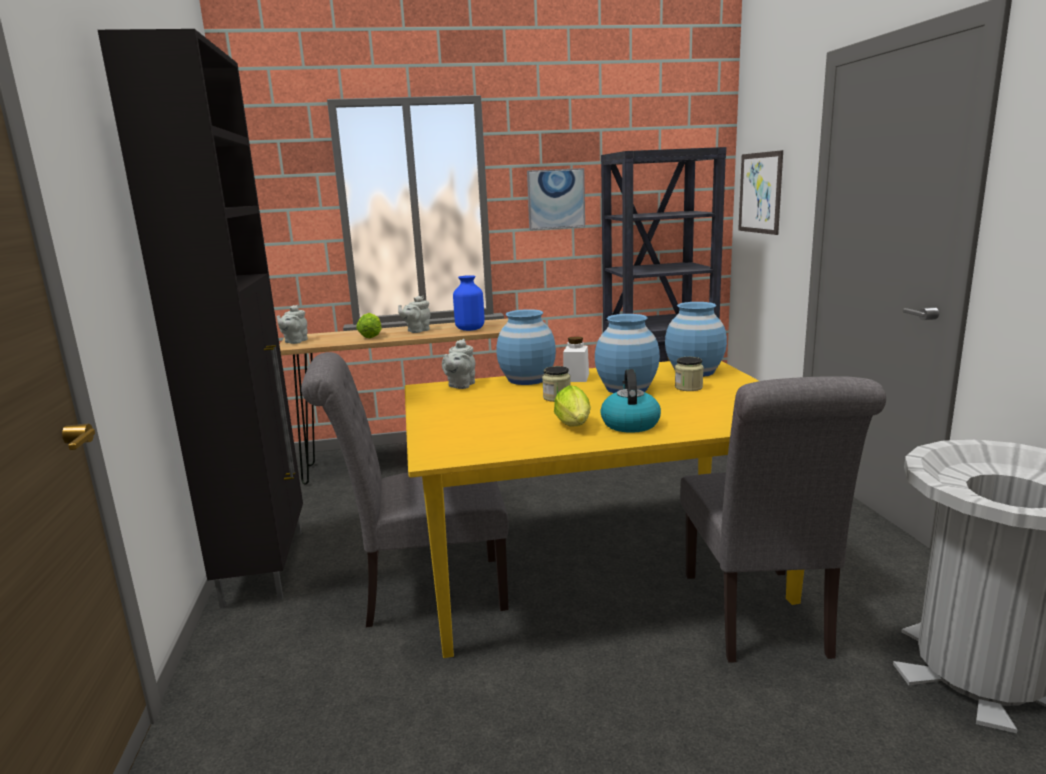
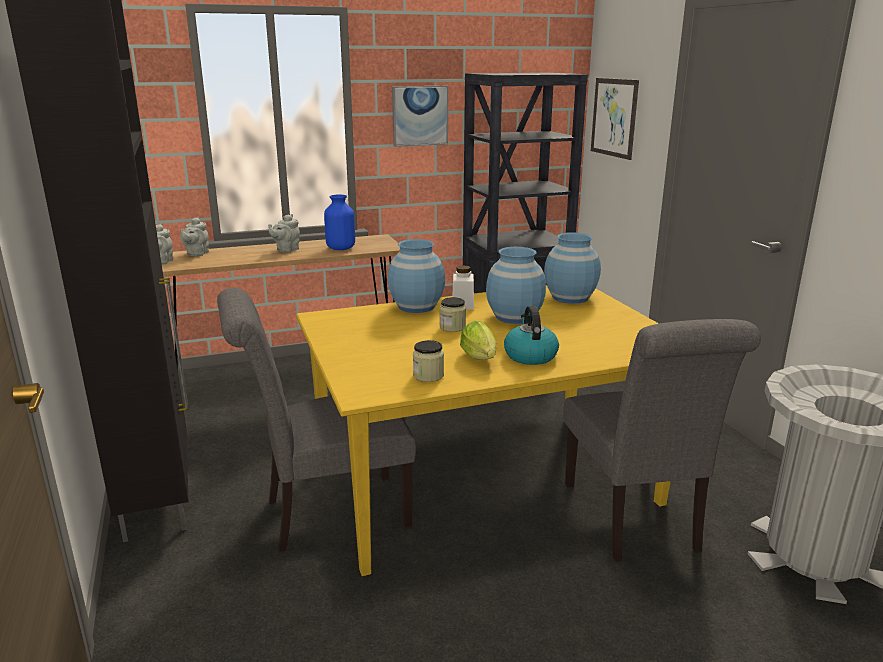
camera: 10 degrees left, 5 degrees up
lettuce [356,313,382,338] -> none
grey teapot [442,339,475,389] -> grey teapot moved to [180,217,209,256]
jar [675,357,704,391] -> jar moved to [413,340,444,382]

